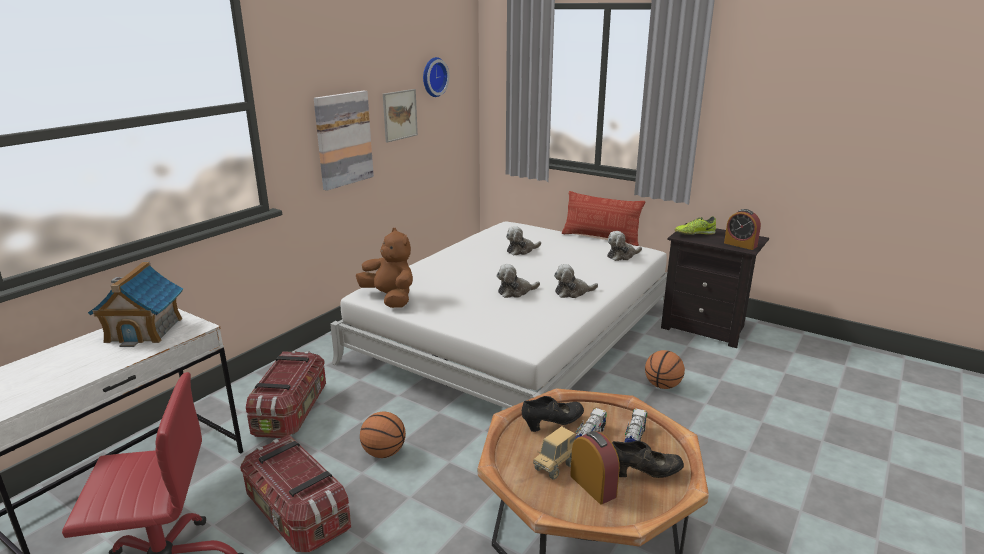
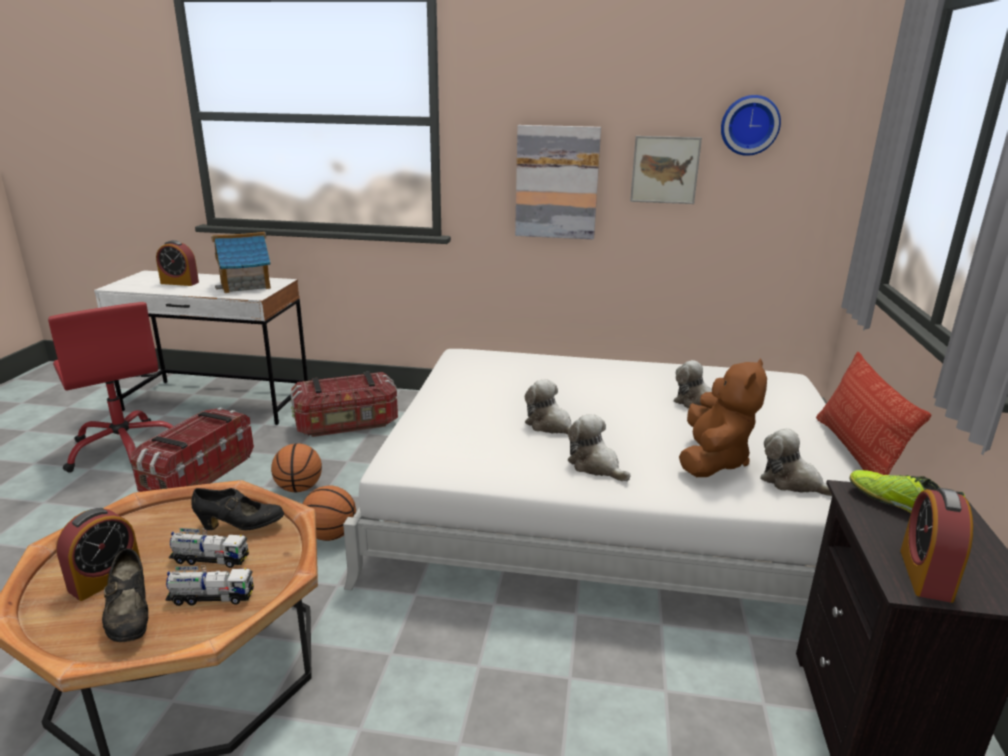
camera: 65 degrees right, 0 degrees up
brown plush toy [356,228,413,308] -> brown plush toy moved to [679,358,767,477]
black shoe [522,396,584,432] -> black shoe turned 45 degrees counterclockwise [191,488,284,530]
toy truck [533,426,575,480] -> none
basketball [645,350,685,389] -> basketball moved to [303,486,356,541]
none -> alarm clock [156,240,199,286]

